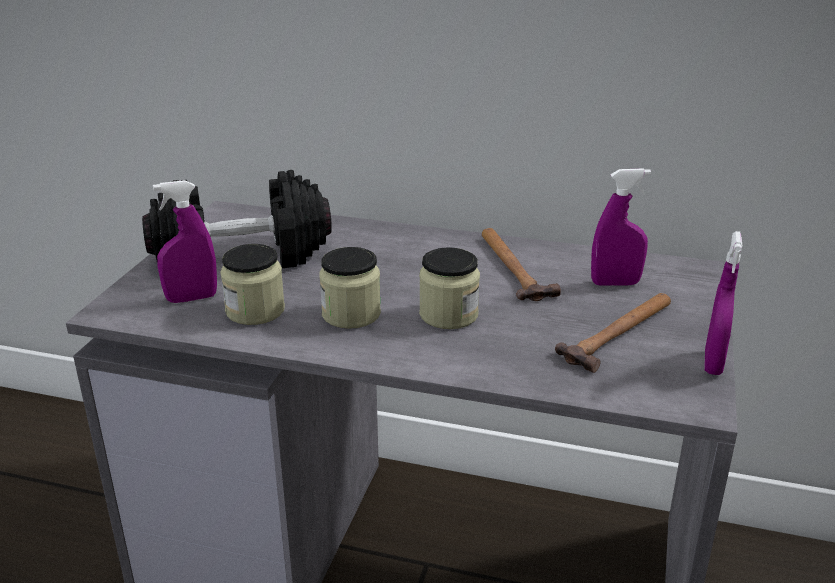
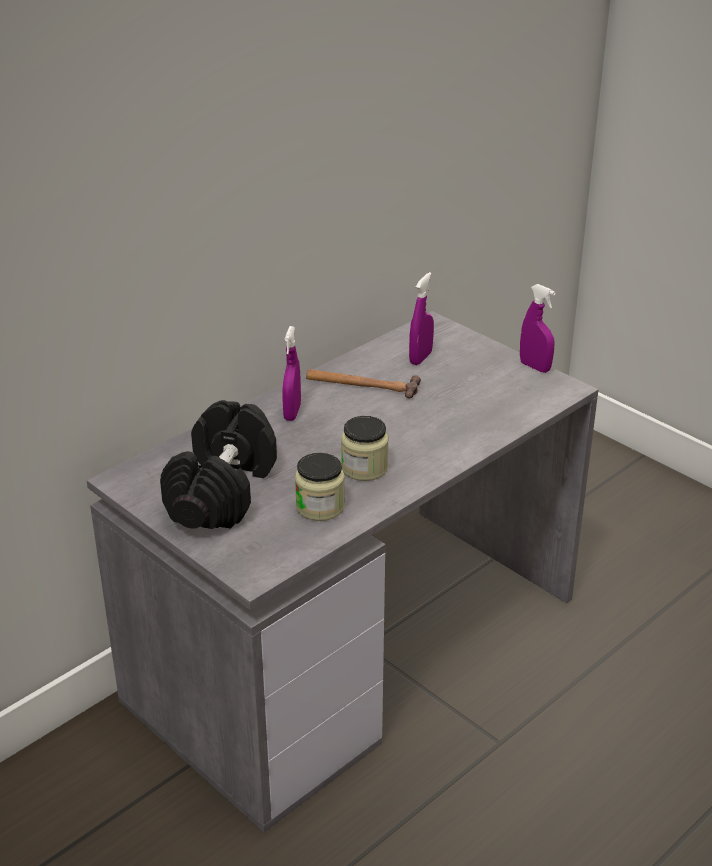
camera: 60 degrees left, 5 degrees up
purple spray bottle [153,180,217,303] -> purple spray bottle moved to [282,326,301,421]
jar [419,247,480,329] -> none
hammer [555,293,671,373] -> none

